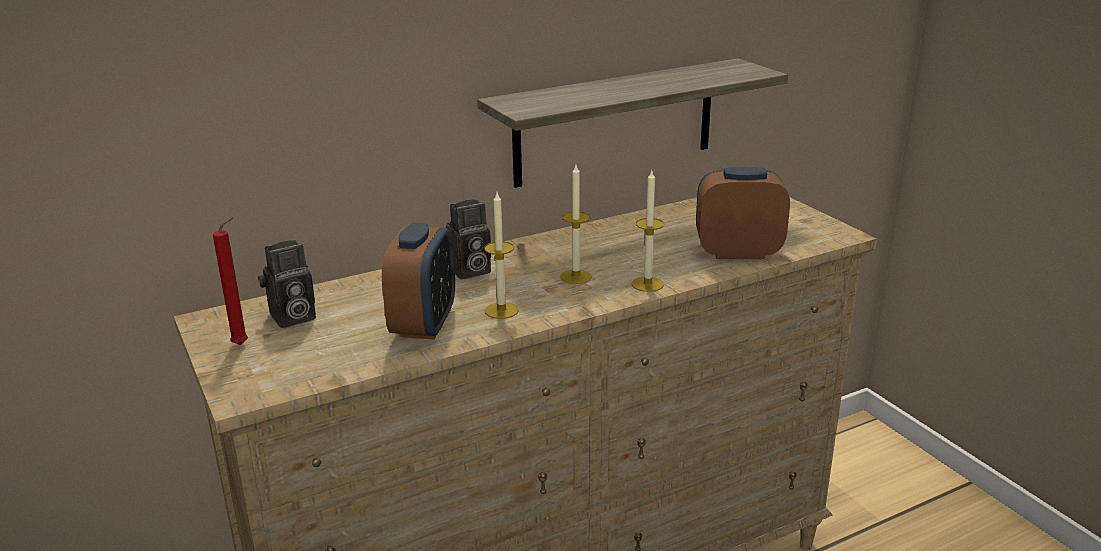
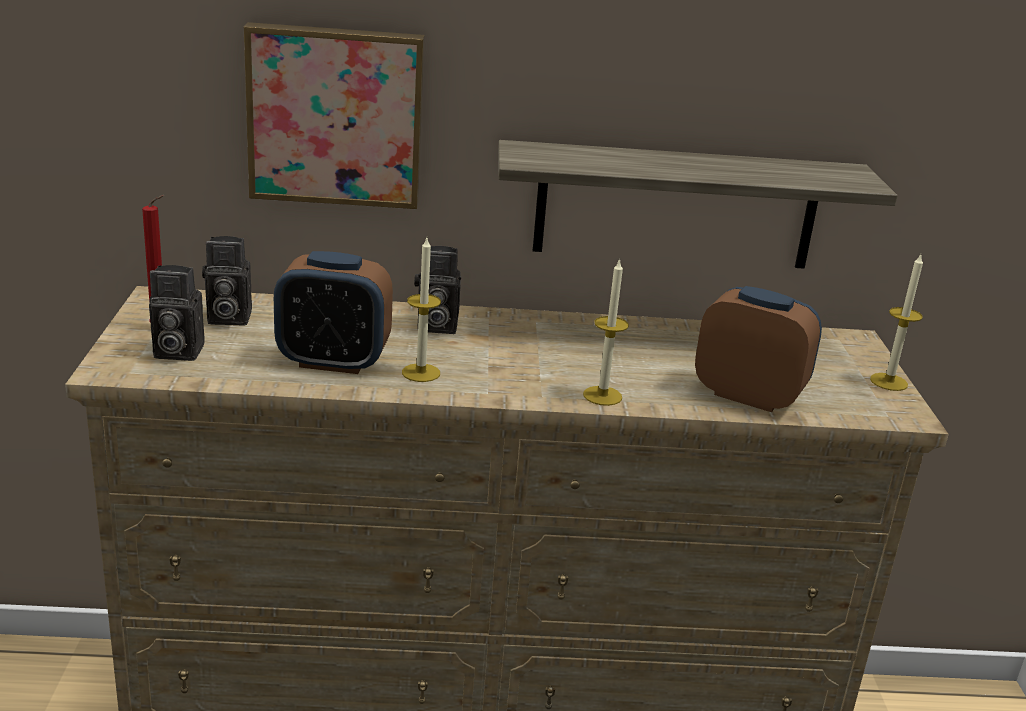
camera: 25 degrees right, 0 degrees up
alarm clock [382,223,455,339] -> alarm clock turned 60 degrees clockwise [274,251,393,374]
candle [560,165,592,284] -> candle moved to [870,255,923,391]
none -> camera [149,265,205,361]
none -> picture [244,22,424,209]

